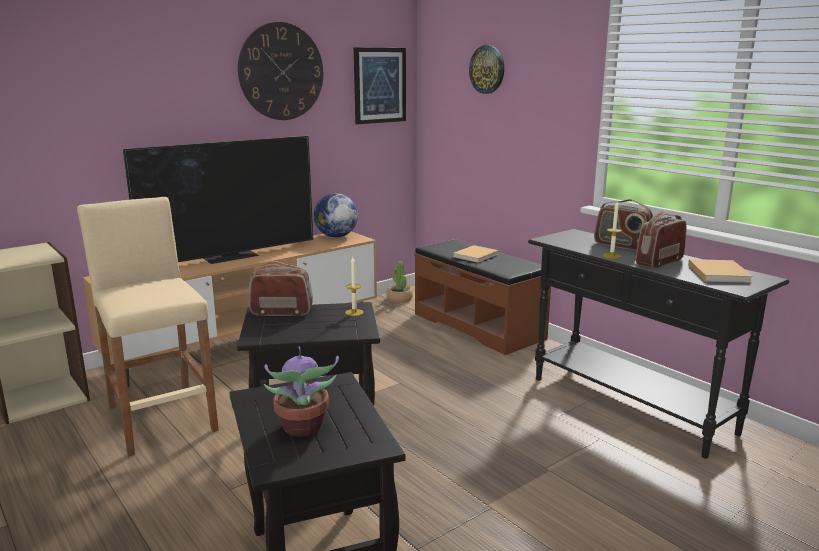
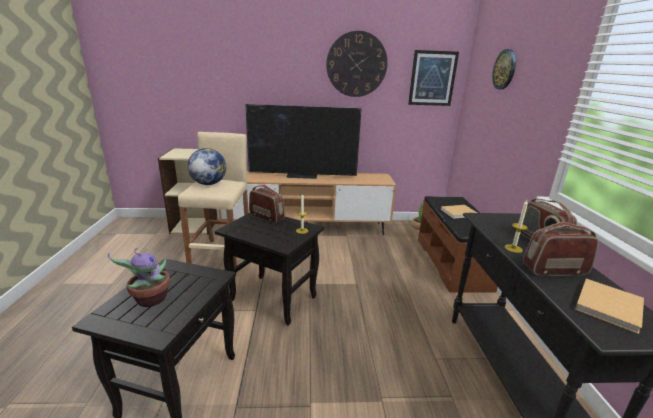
camera: 35 degrees right, 5 degrees up
globe [314,193,358,237] -> globe moved to [188,148,226,185]

